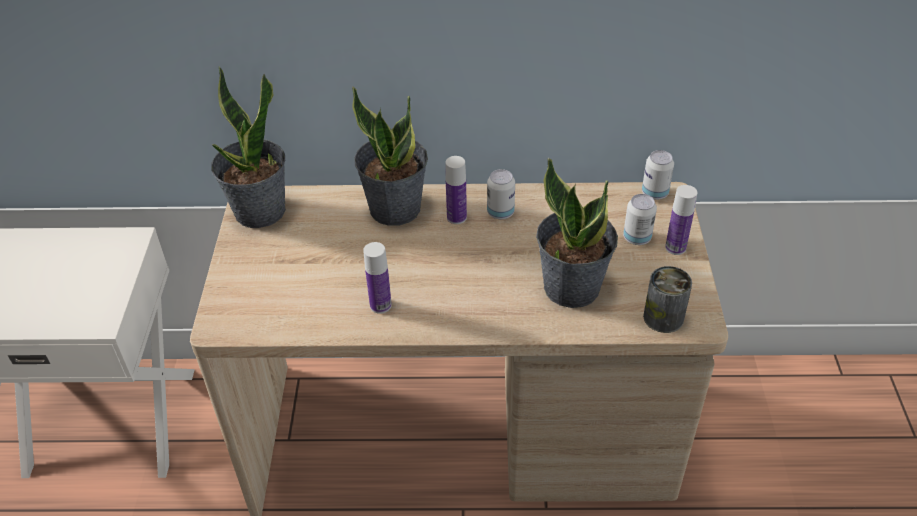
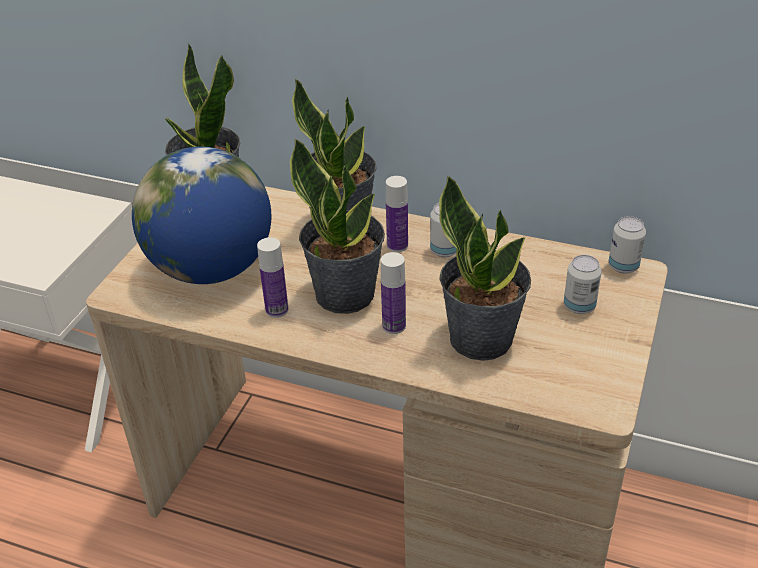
camera: 20 degrees right, 5 degrees down
can [643,266,692,333] -> none
bottle [665,185,698,255] -> bottle moved to [381,252,406,334]
none -> globe [132,147,271,284]
none -> potted plant [290,138,385,314]

